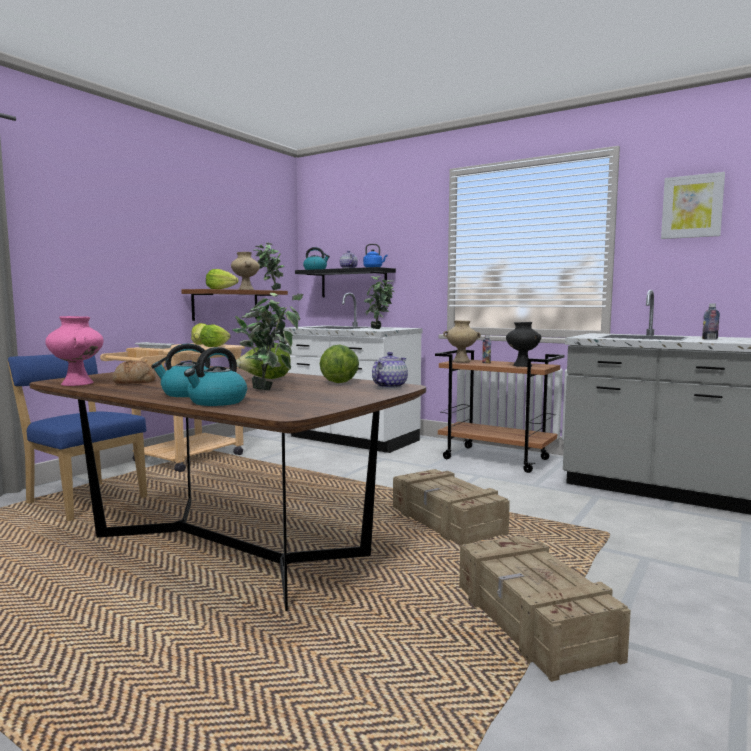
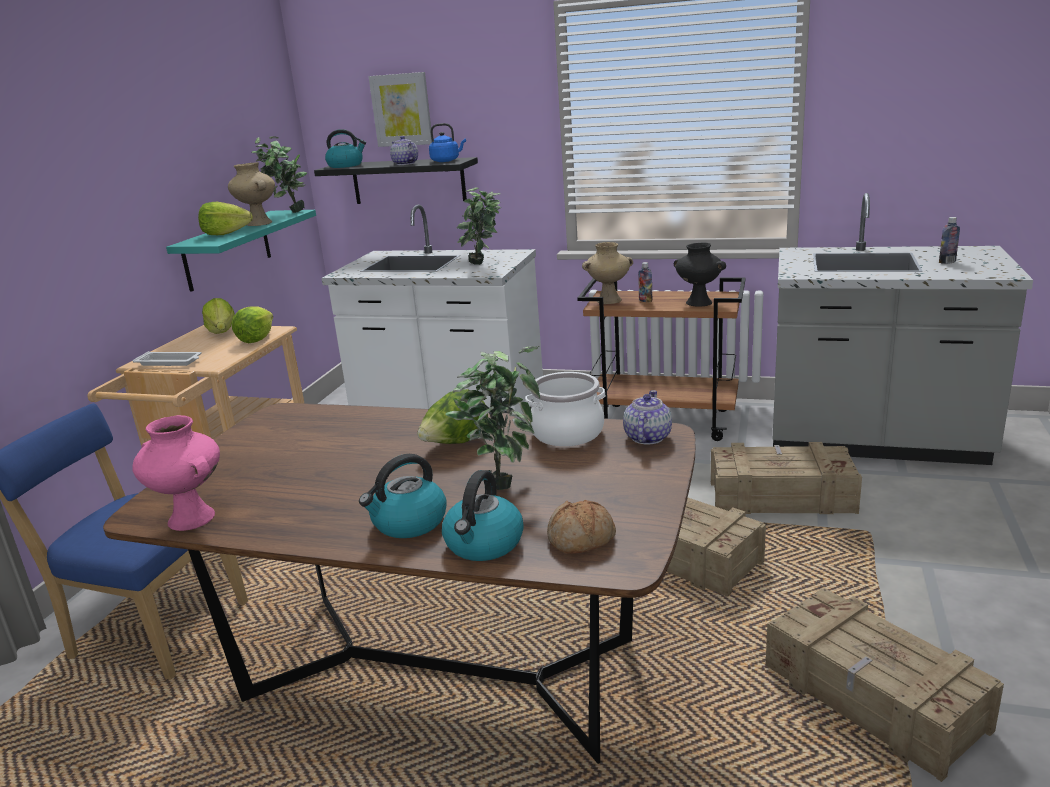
camera: 15 degrees left, 15 degrees up
bread [112,360,156,384] -> bread moved to [547,500,616,554]
brown shelf [181,289,288,321] -> turquoise shelf [166,210,316,292]
lettuce [320,345,359,383] -> cooking pot [525,372,606,446]
picture [661,172,725,239] -> picture moved to [369,72,432,147]
none -> crate [711,442,862,514]

